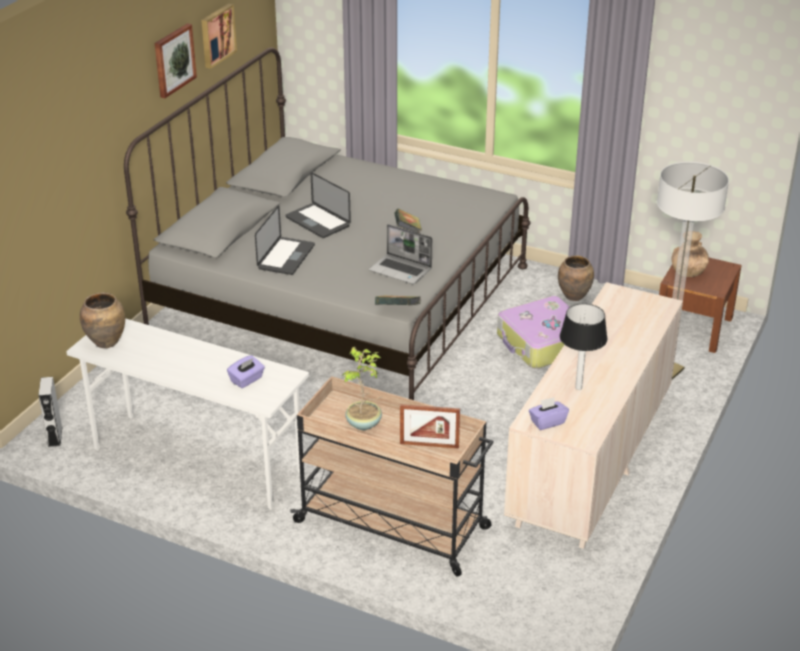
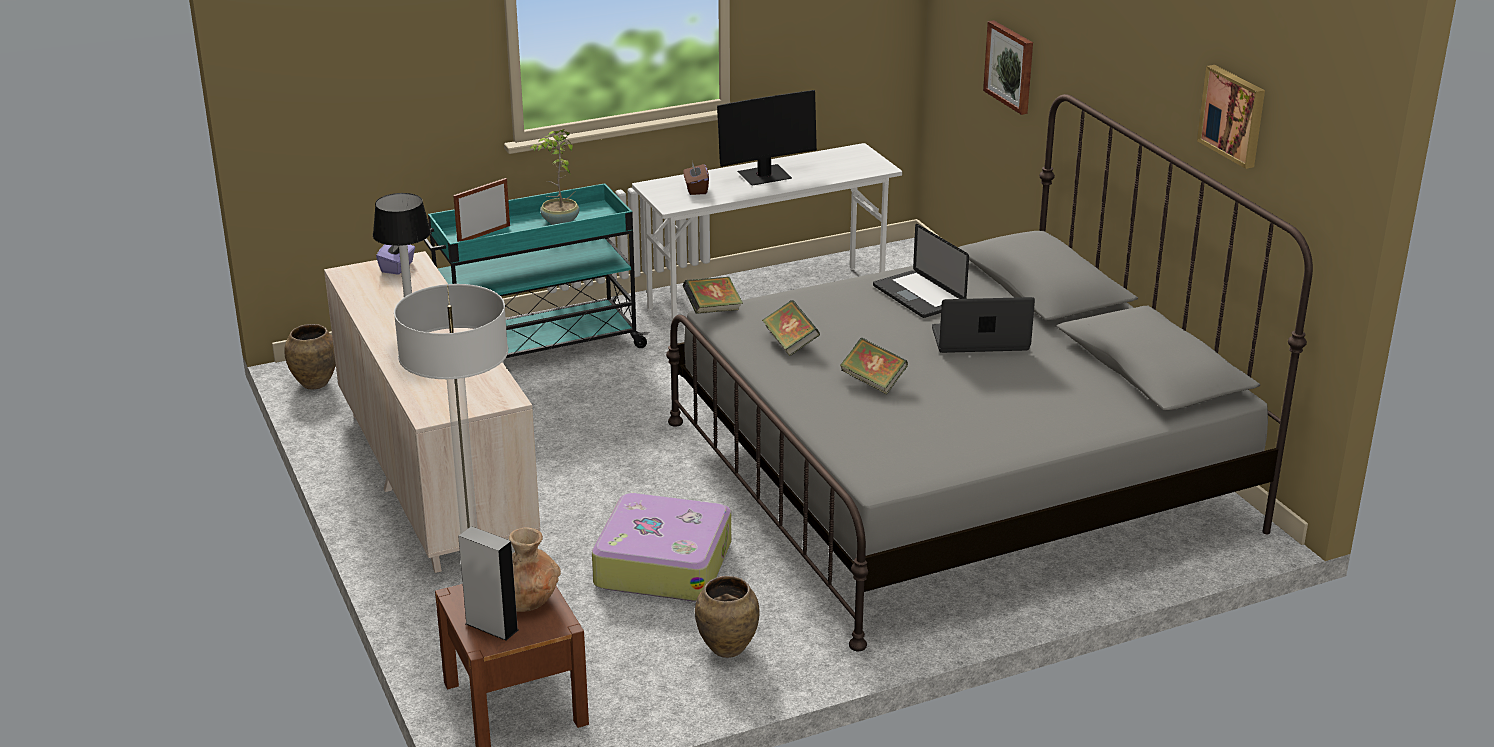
camera: 130 degrees right, 5 degrees down
grey speaker [38,377,62,447] -> grey speaker moved to [458,526,518,641]
brown vase [80,293,125,348] -> brown vase moved to [284,324,336,389]
picture [155,23,197,98] -> picture moved to [983,20,1033,115]
purple tissue box [227,355,265,388] -> brown tissue box [683,162,709,195]
beige cart [290,376,493,577] -> turquoise cart [423,183,649,358]
laptop [369,224,432,284] -> book [762,300,820,356]
none -> monitor [717,90,817,185]

